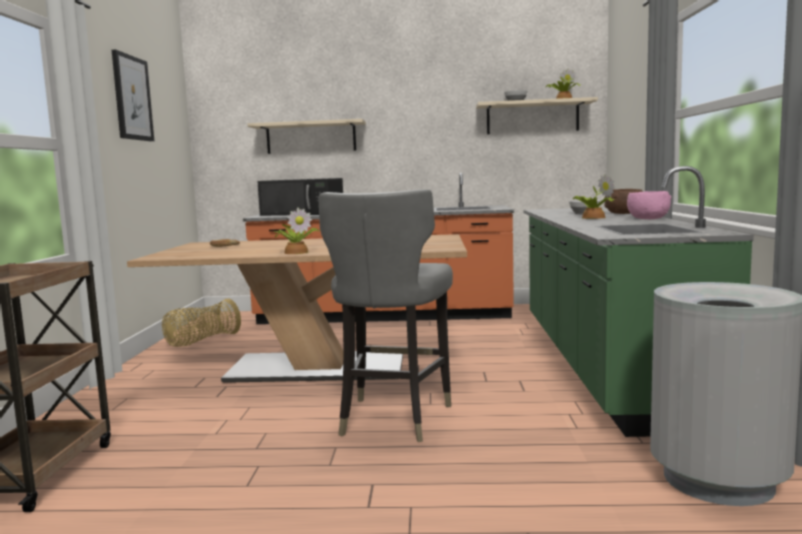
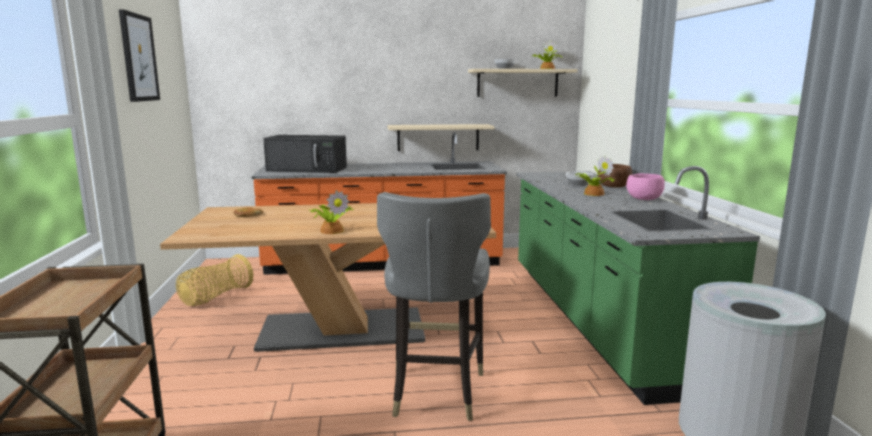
camera: 10 degrees left, 5 degrees up
beige shelf [247,119,366,154] -> beige shelf moved to [387,124,494,151]

